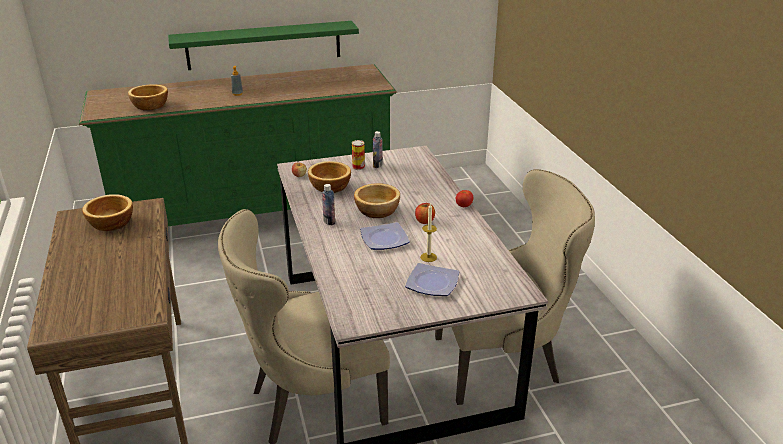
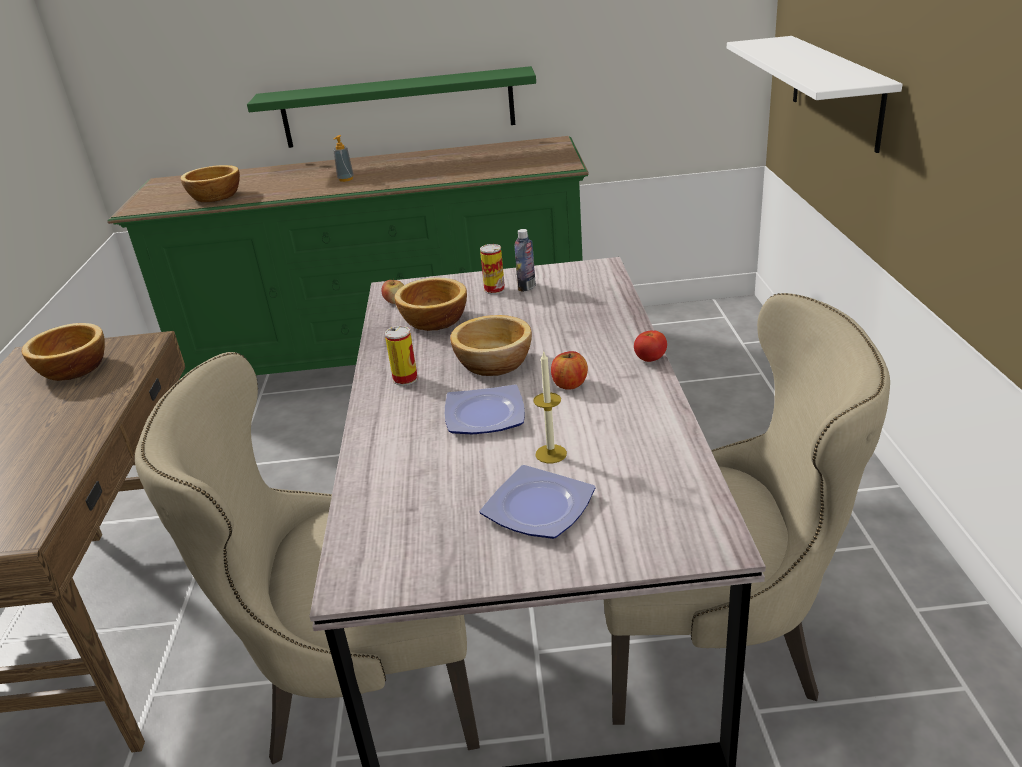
camera: 15 degrees right, 0 degrees up
bottle [322,184,335,225] -> can [385,326,418,386]
none -> white shelf [727,36,902,153]

